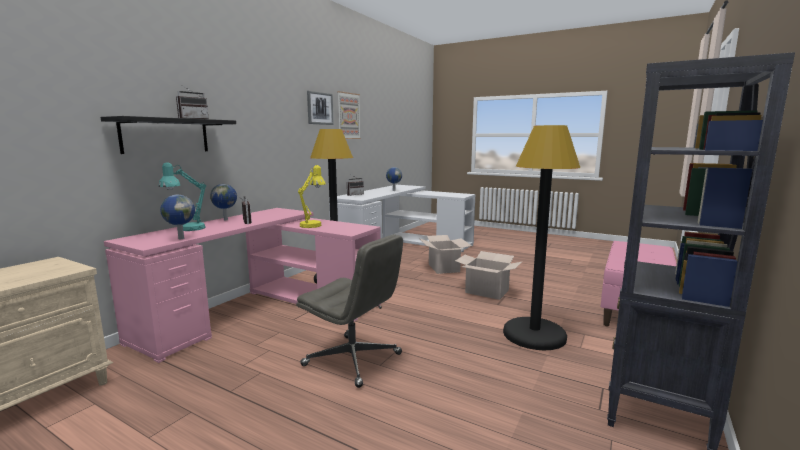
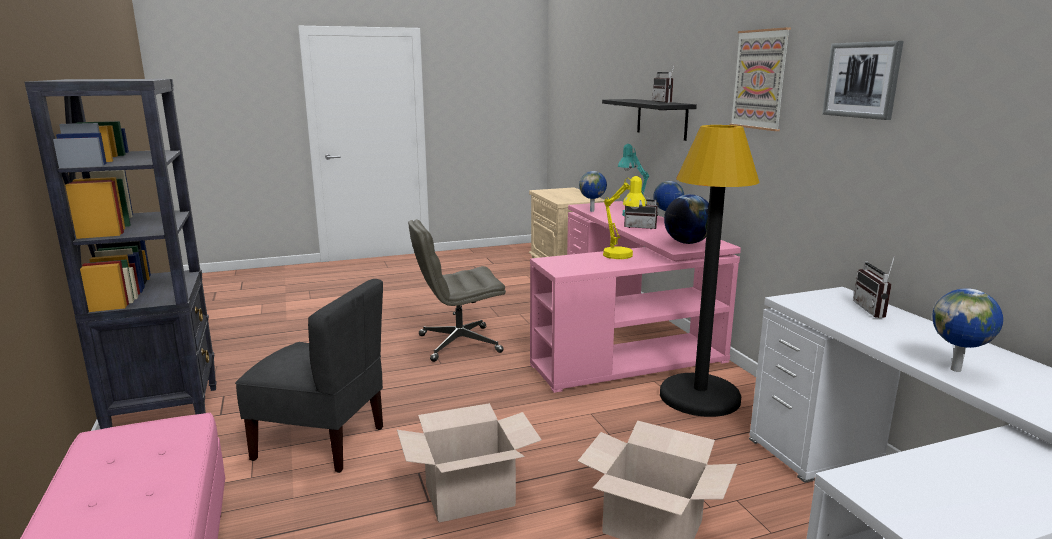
camera: 130 degrees right, 5 degrees up
picture [337,91,361,139] -> picture moved to [730,27,791,131]
black floor lamp [503,125,580,350] -> grey chair [235,279,383,473]
none -> globe [664,194,709,244]

